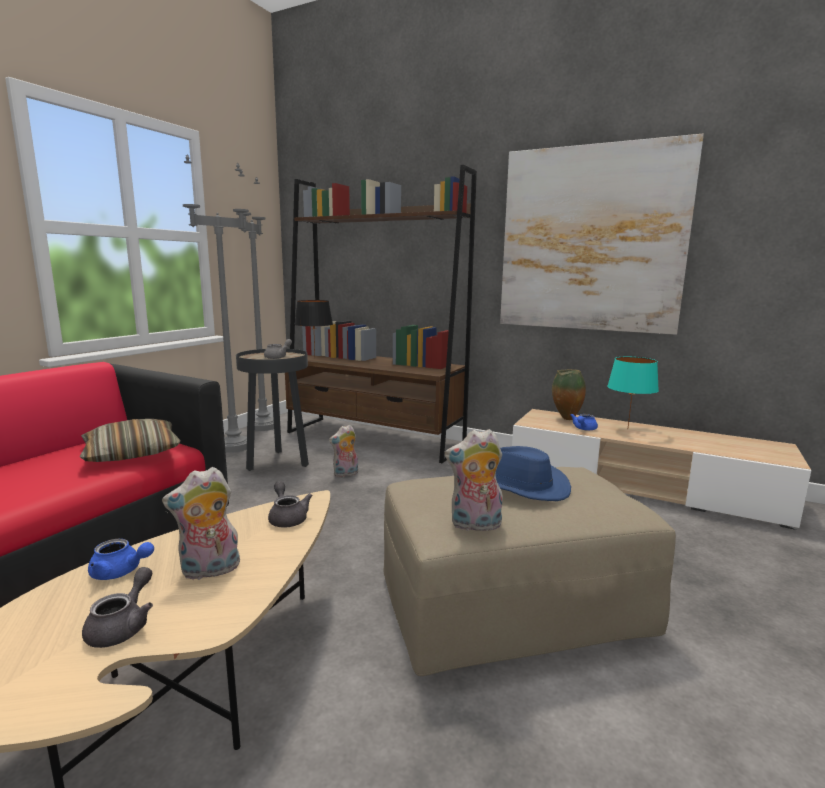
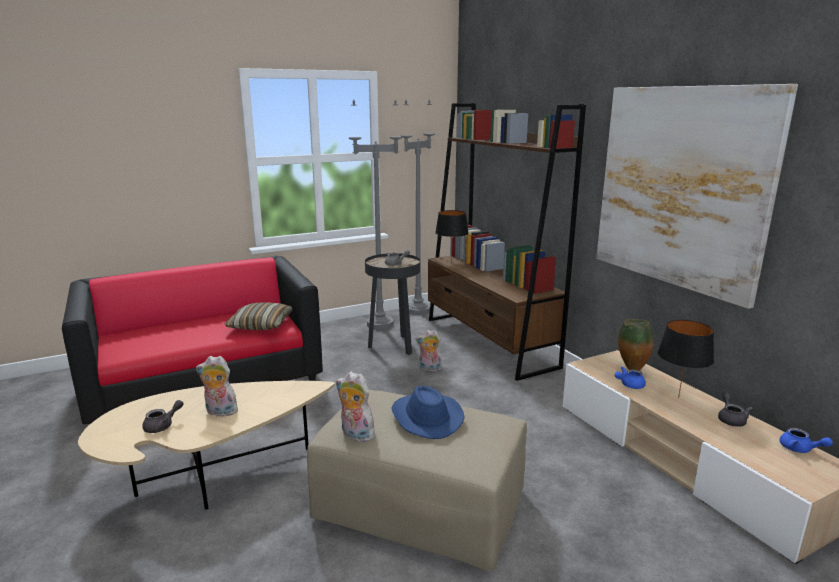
camera: 35 degrees right, 5 degrees up
blue teapot [88,539,154,580] -> blue teapot moved to [780,428,833,453]
grey teapot [268,481,312,528] -> grey teapot moved to [718,392,753,427]
turquoise table lamp [607,357,659,427] -> black table lamp [658,320,714,398]

